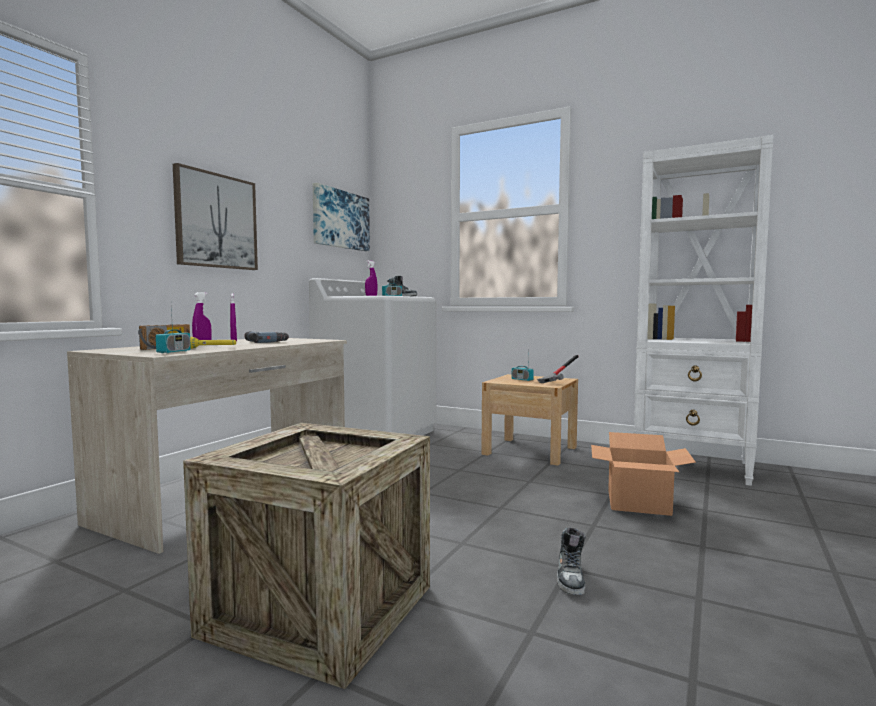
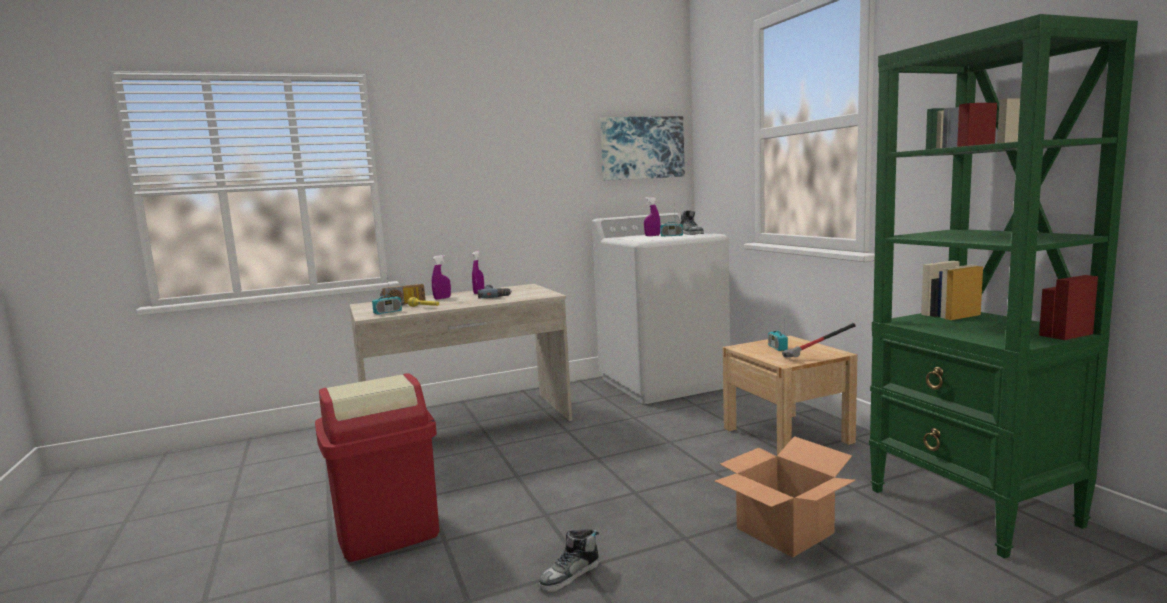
camera: 40 degrees right, 5 degrees up
picture [173,163,258,270] -> none
crate [183,423,430,689] -> red trash can [315,373,439,562]
white bookcase [634,135,773,486] -> green bookcase [869,14,1138,559]

